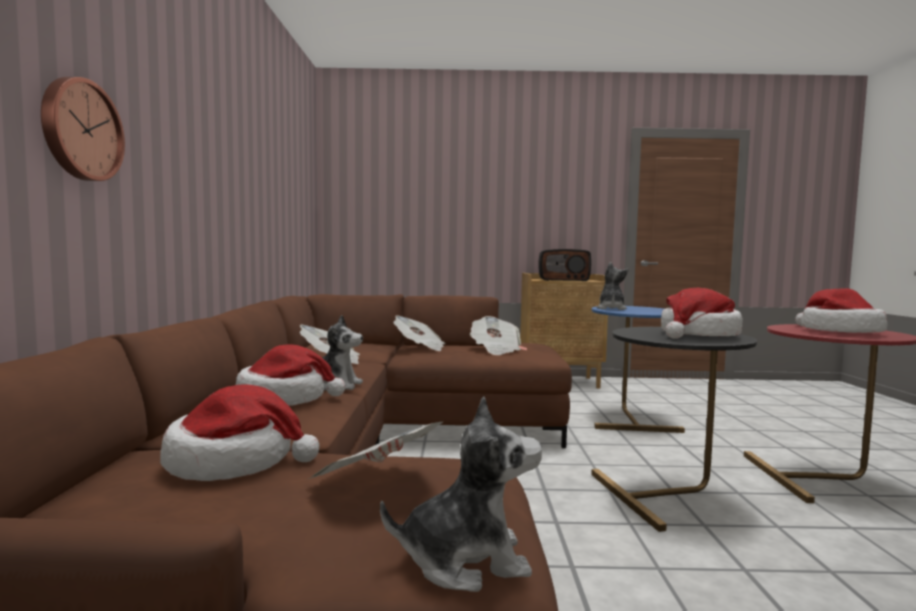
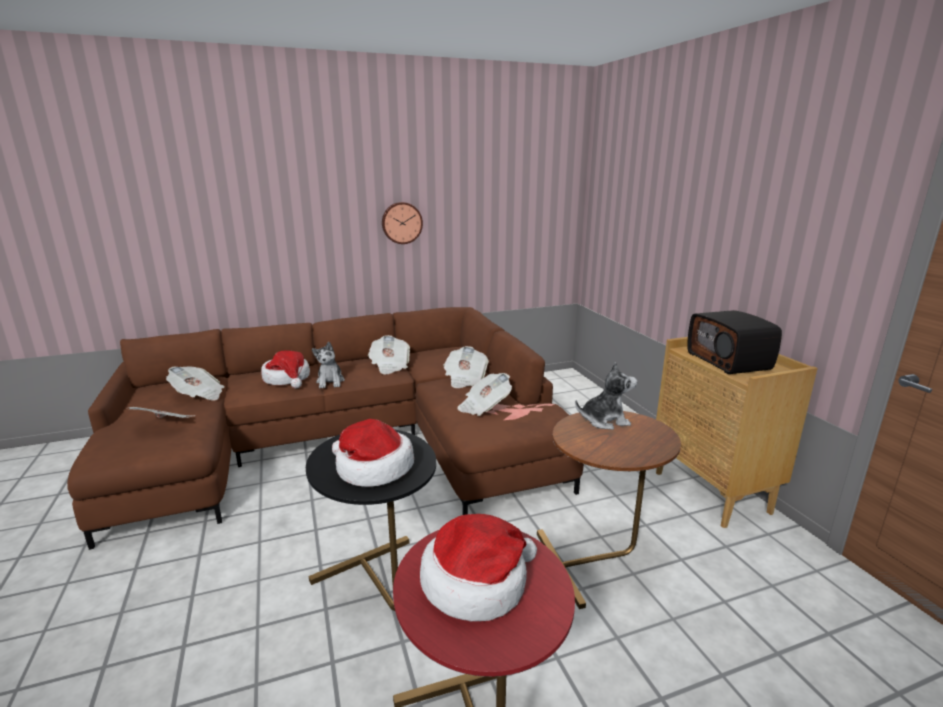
camera: 70 degrees right, 15 degrees up
wall clock [41,77,125,181] -> wall clock moved to [382,202,423,244]
hat [160,384,319,481] -> newspaper [166,366,224,401]
plush toy [380,396,542,592] -> none
blue side table [592,306,685,433] -> brown side table [537,411,681,609]

